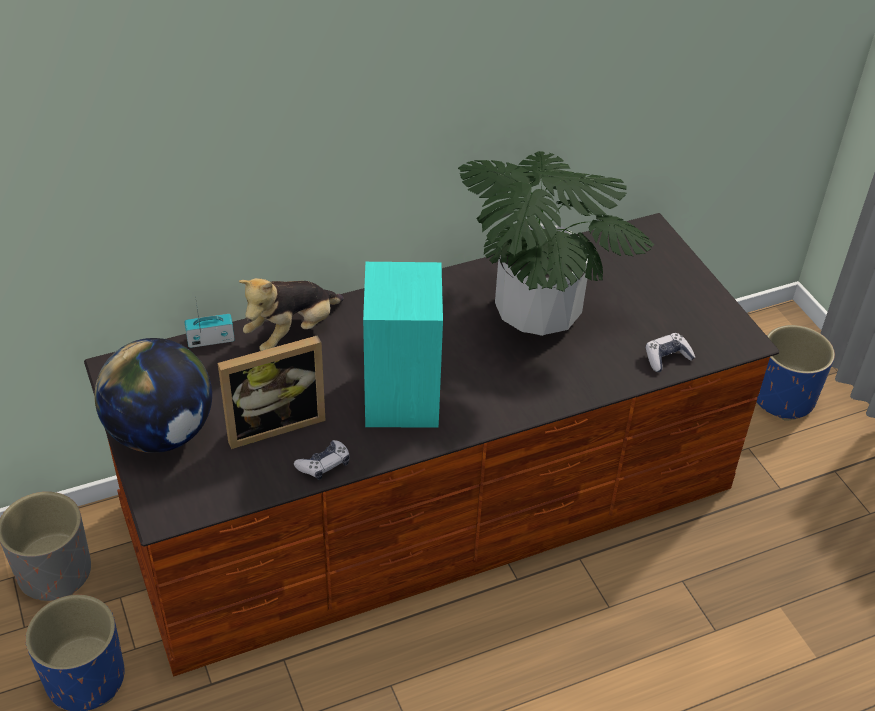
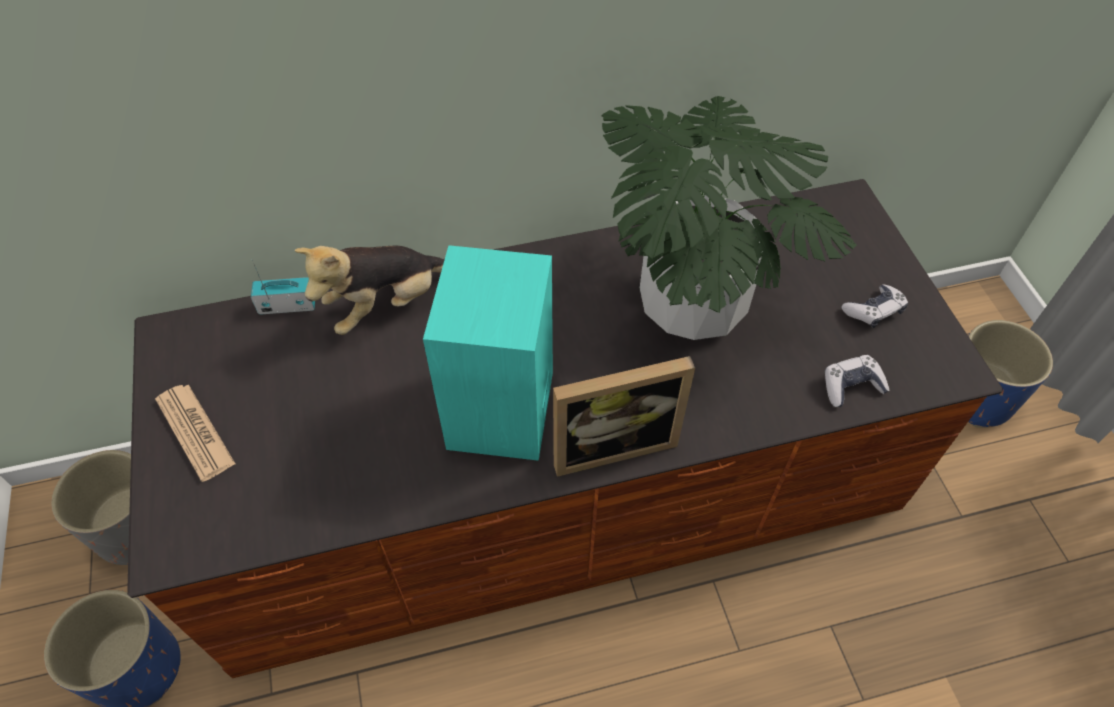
camera: 10 degrees right, 10 degrees up
globe [94,338,212,453] -> newspaper [155,385,236,482]
picture frame [218,335,326,449] -> picture frame moved to [553,356,695,477]
game controller [294,440,350,480] -> game controller moved to [842,284,908,328]

